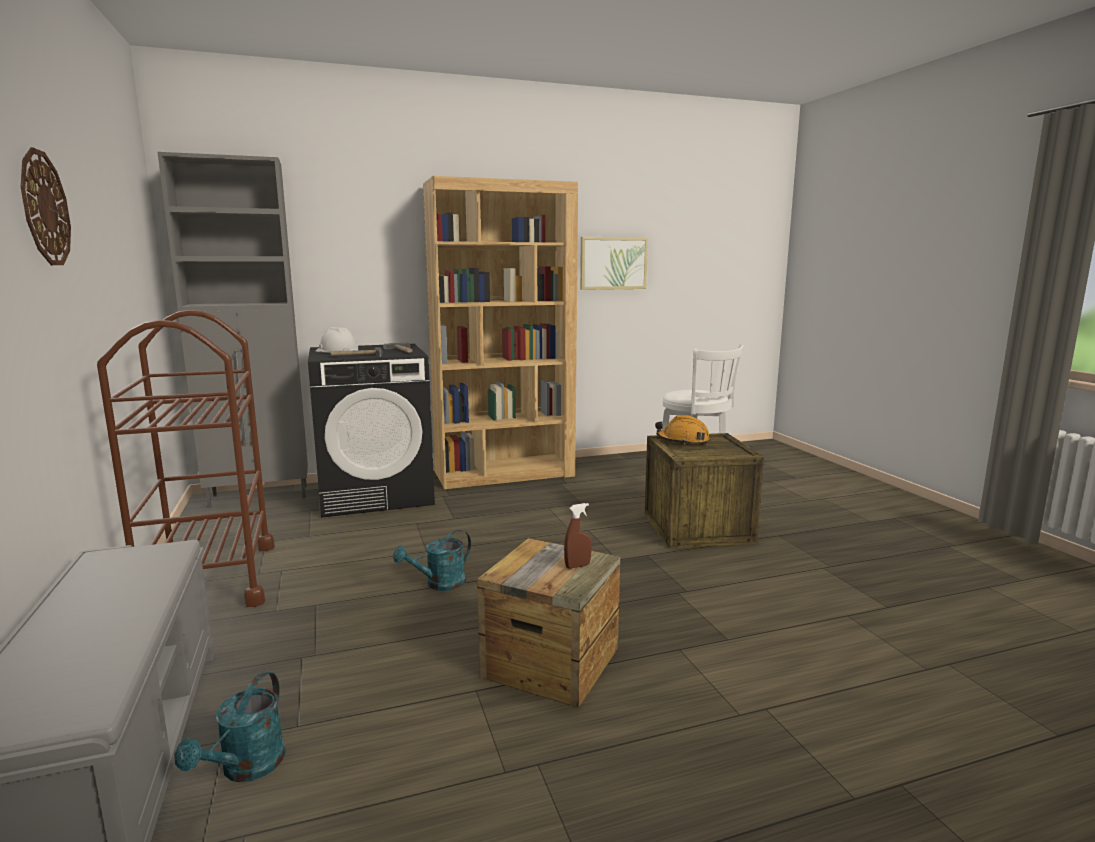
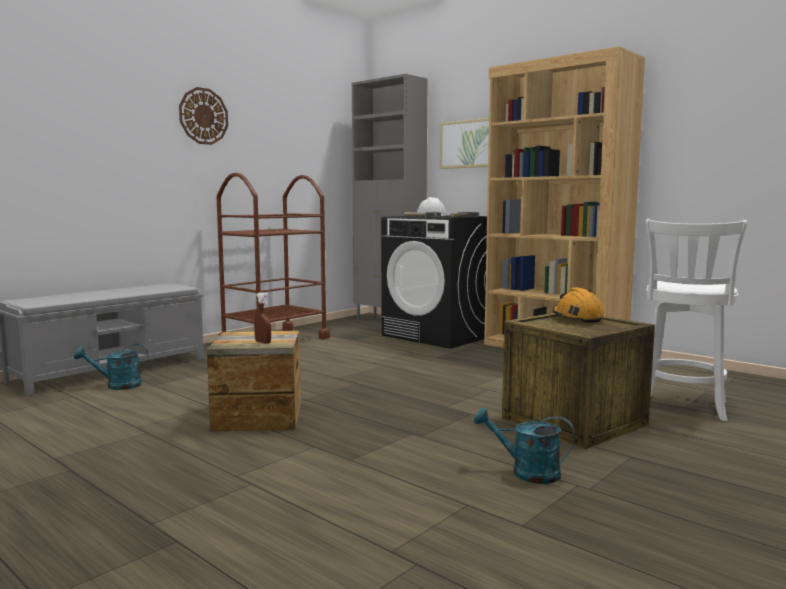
camera: 60 degrees right, 5 degrees down
turquoise watering can [393,529,471,591] -> turquoise watering can moved to [474,407,575,484]
picture [580,237,648,290] -> picture moved to [440,118,489,169]

